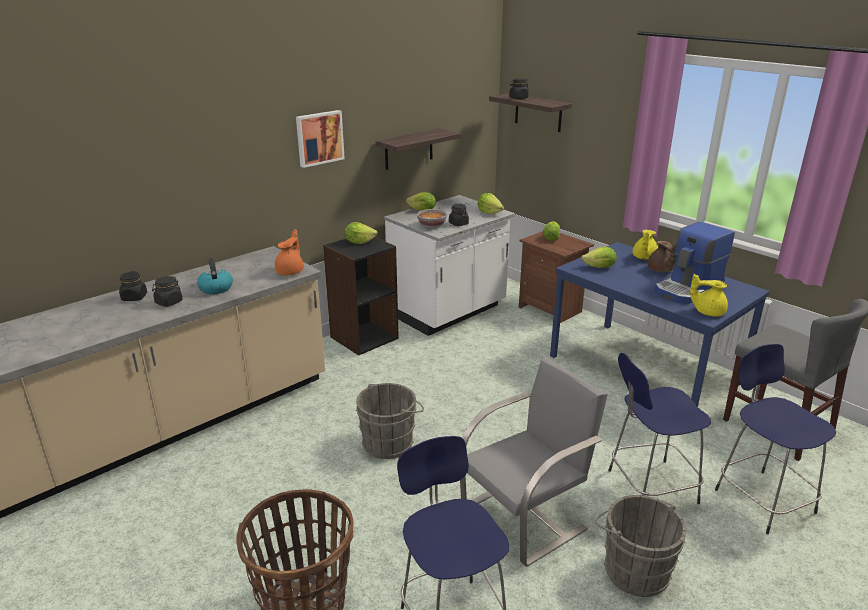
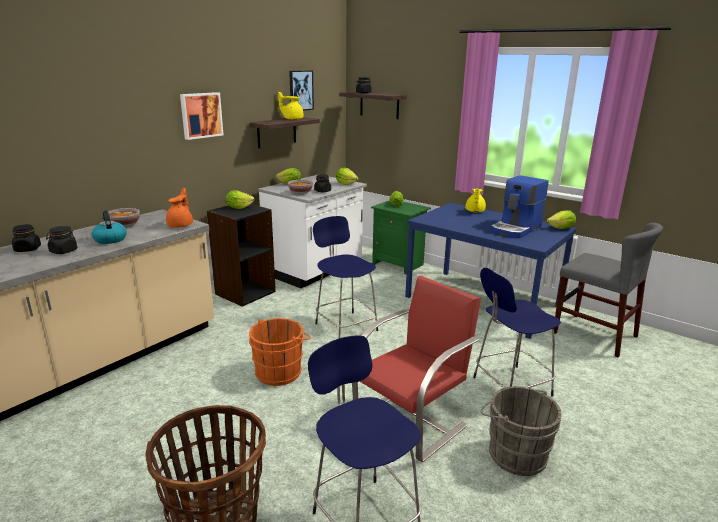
camera: 10 degrees left, 5 degrees down
grey bucket [356,383,424,459] -> orange bucket [249,318,311,386]
grey chair [460,357,608,567] -> red chair [352,276,481,462]
brown nightstand [519,231,594,323] -> green nightstand [371,200,431,274]
lettuce [581,247,617,268] -> lettuce moved to [546,210,576,229]
brown teapot [647,241,677,272] -> none
yellow teapot [690,274,728,317] -> yellow teapot moved to [278,91,304,120]
blue stool [715,344,836,534] -> blue stool moved to [313,216,378,339]
none -> bowl [108,208,140,227]
none -> picture [289,70,314,111]

